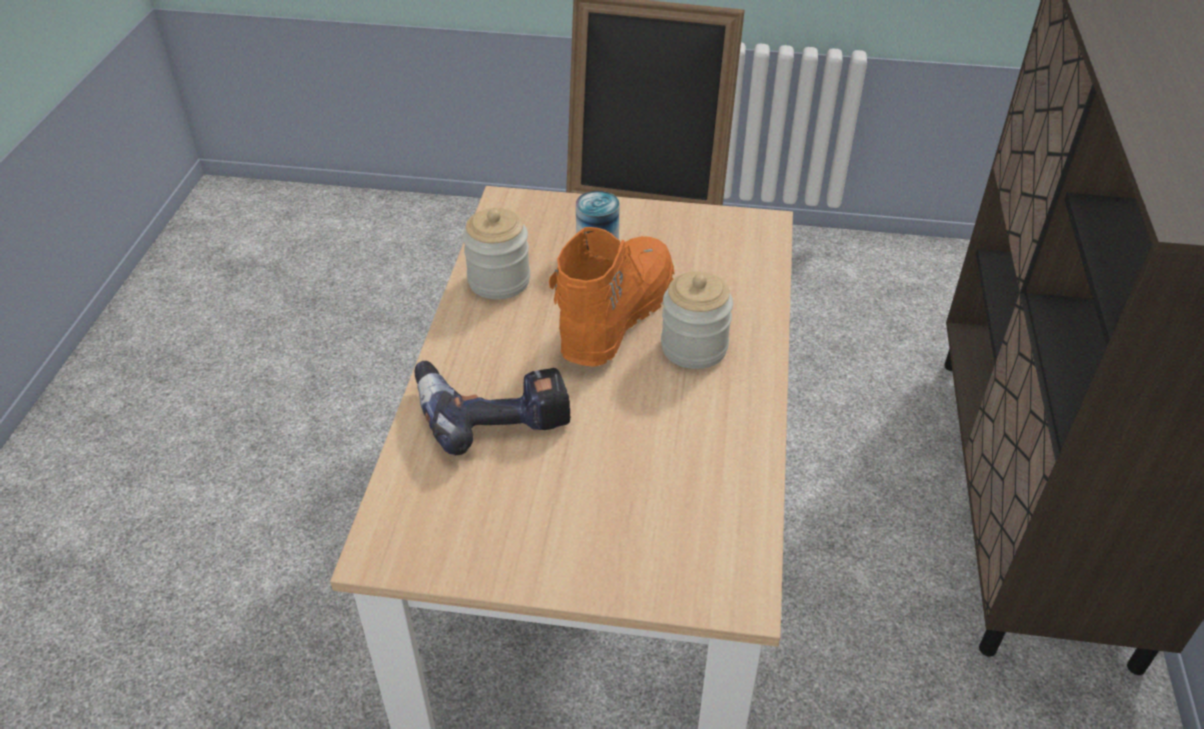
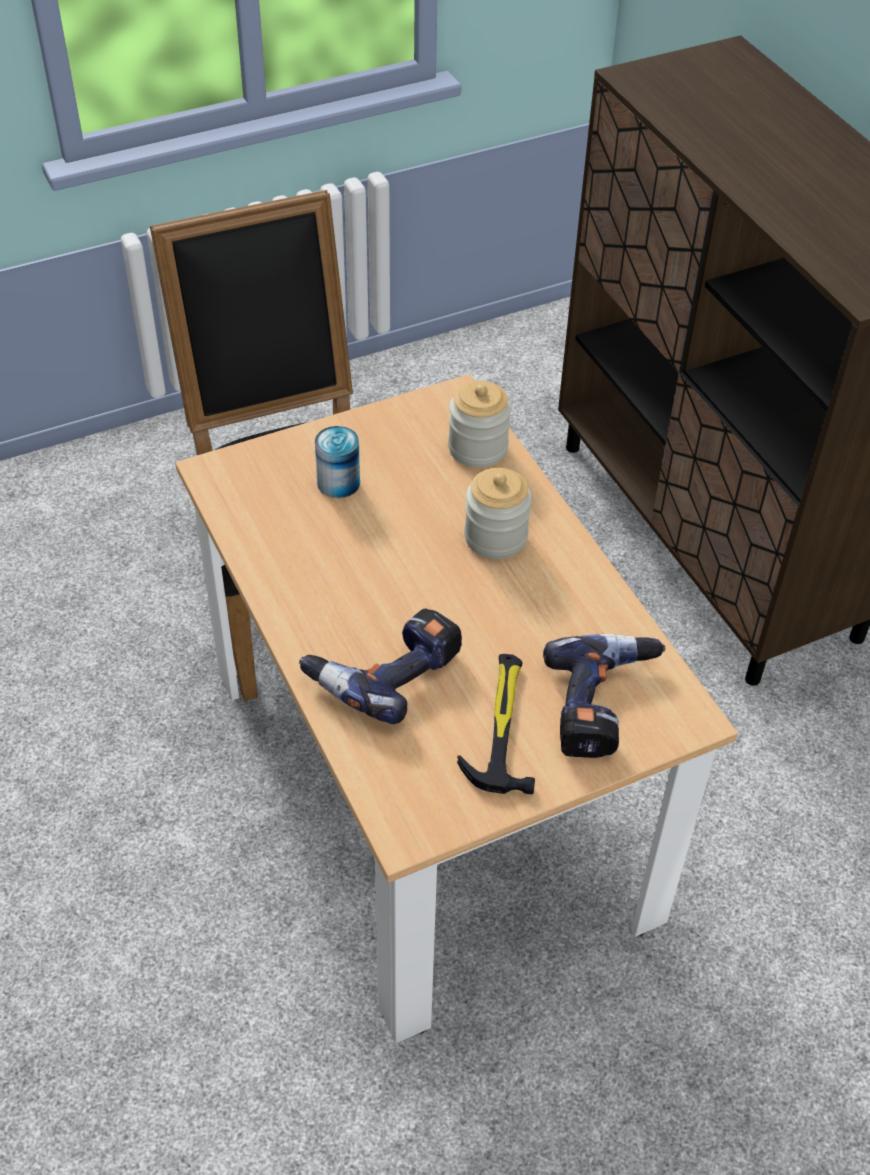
camera: 35 degrees left, 5 degrees up
jar [463,208,530,299] -> jar moved to [448,381,511,468]
orange boot [549,227,675,367] -> none
none -> hammer [457,654,535,794]
none -> power drill [543,634,665,758]

